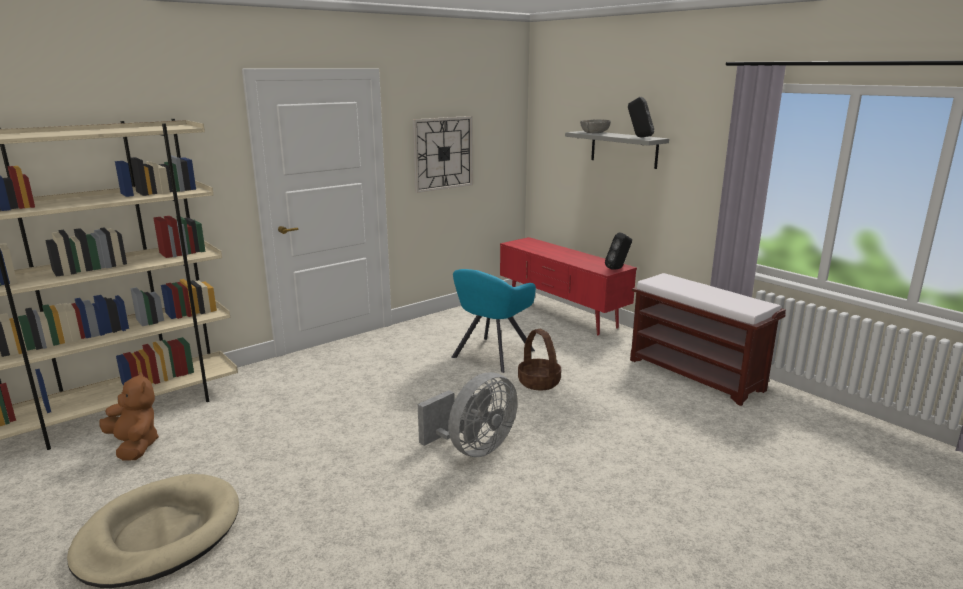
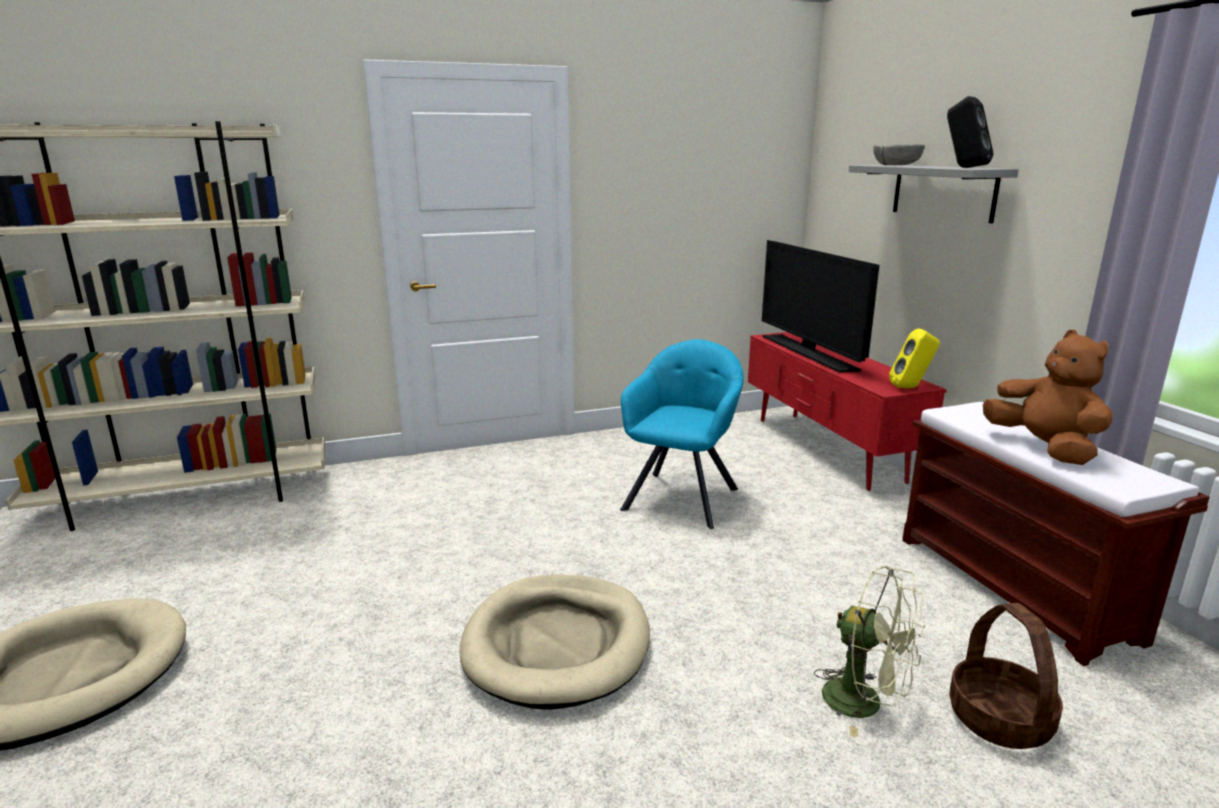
camera: 20 degrees right, 0 degrees up
brown plush toy [100,372,159,460] -> brown plush toy moved to [983,330,1112,465]
wall clock [413,116,473,193] -> none
grey fan [418,372,518,457] -> beige dog bed [460,574,650,710]
turquoise armchair [451,269,536,373] -> turquoise armchair turned 150 degrees clockwise [620,339,744,529]
basket [518,329,561,390] -> basket moved to [949,603,1063,749]
black speaker [605,232,632,270] -> yellow speaker [889,328,940,388]
none -> television [762,240,880,373]
none -> green fan [814,566,925,737]

